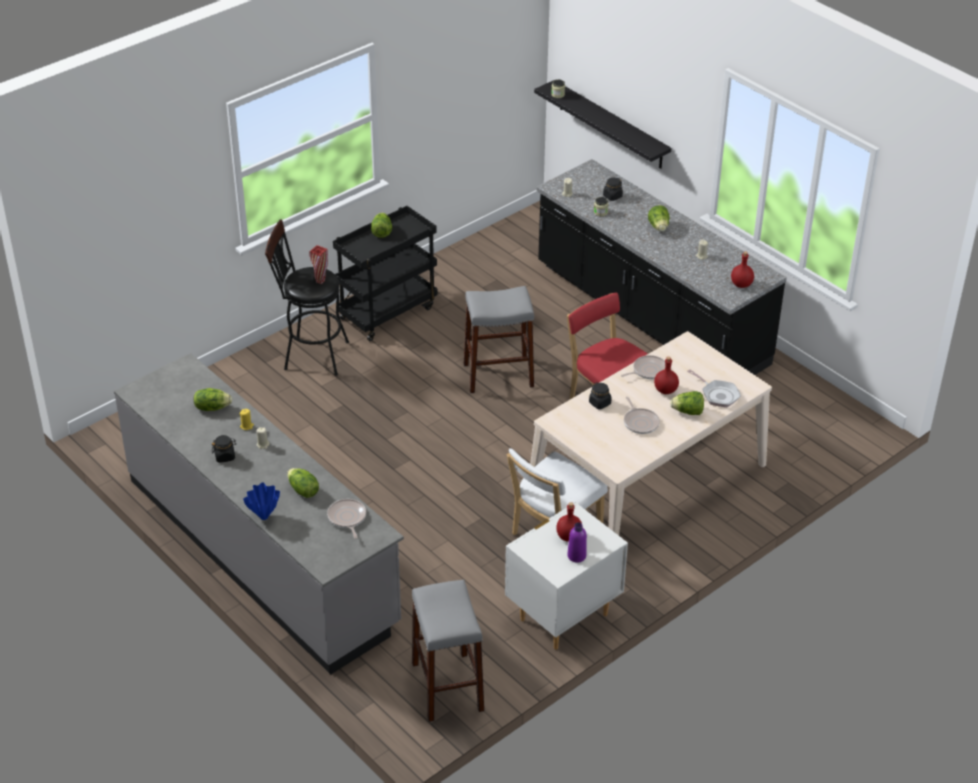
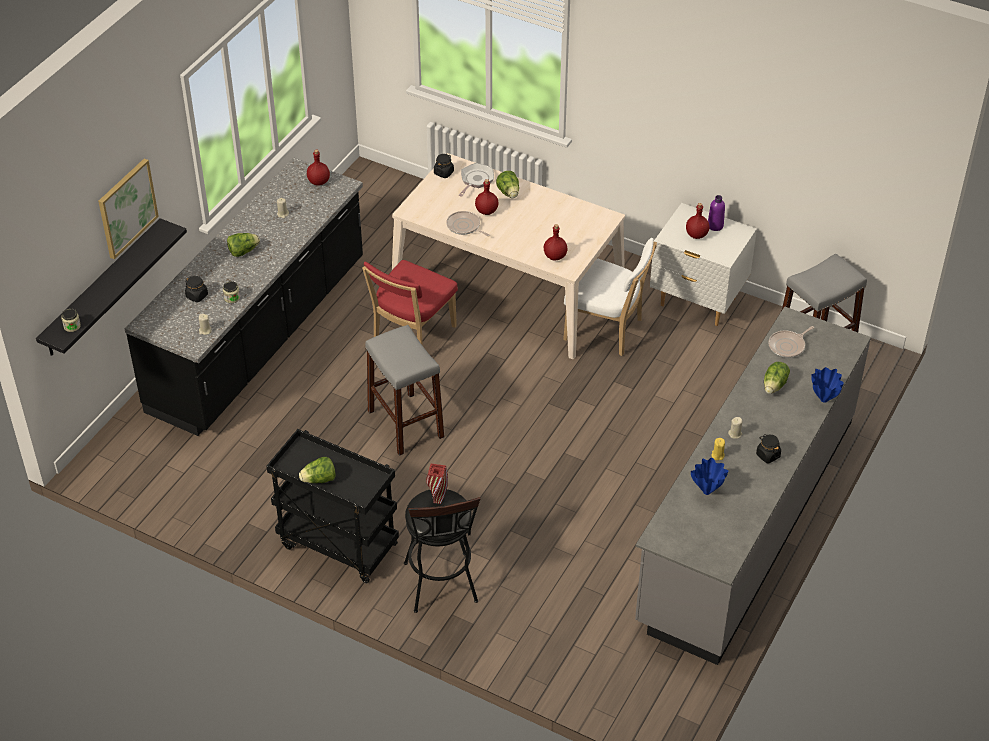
camera: 110 degrees left, 5 degrees up
lettuce [194,388,232,411] -> blue vase [691,458,728,495]
black jar [589,382,612,410] -> black jar moved to [434,154,454,178]
frying pan [624,397,660,434] -> none
none -> picture [98,159,159,259]
none -> red bottle [544,224,567,261]

